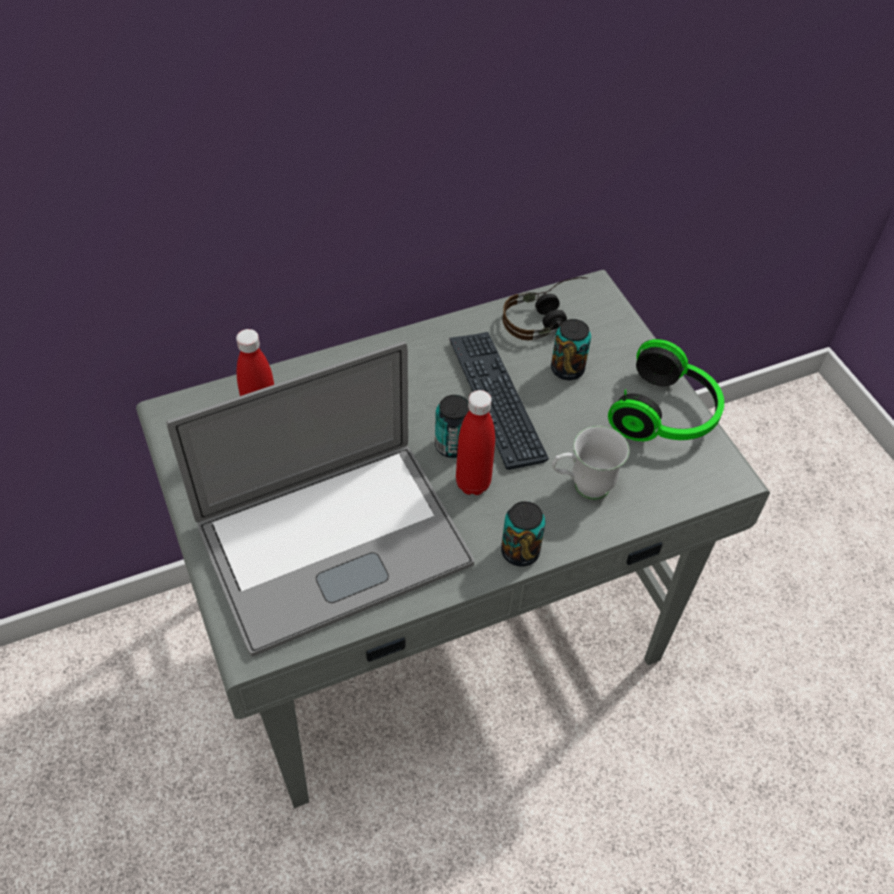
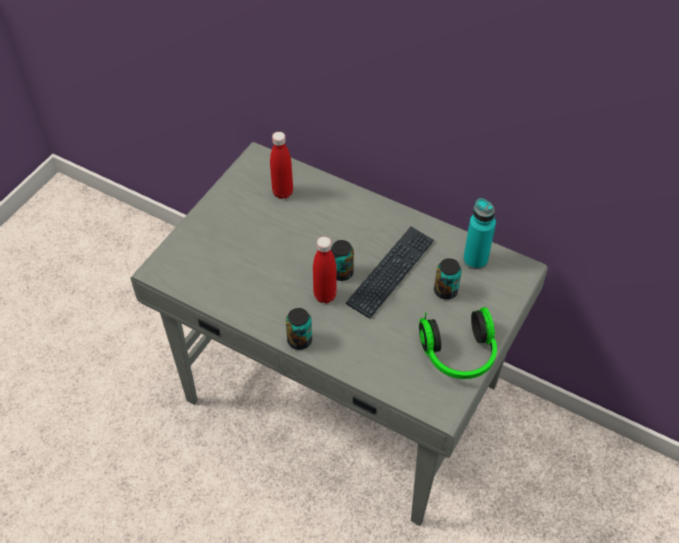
camera: 55 degrees right, 0 degrees up
laptop [167,341,474,657] -> none
headphones [503,277,588,340] -> turquoise bottle [463,198,496,270]
white mug [552,426,629,500] -> none

